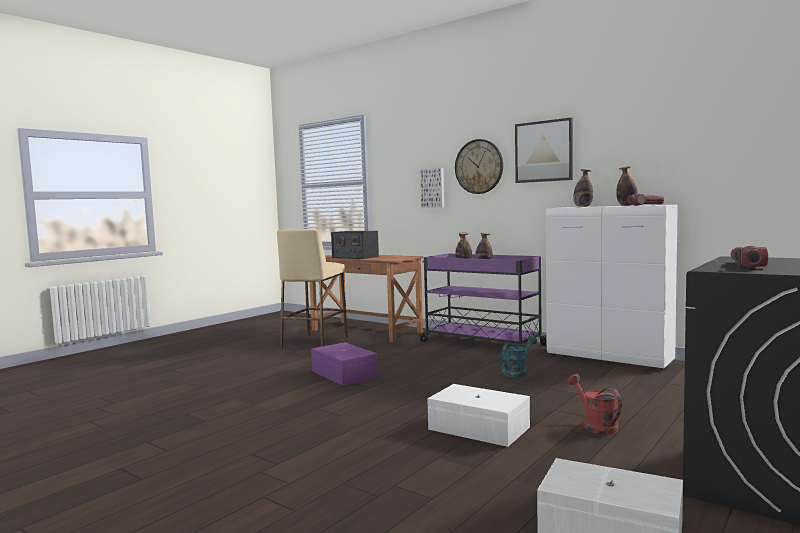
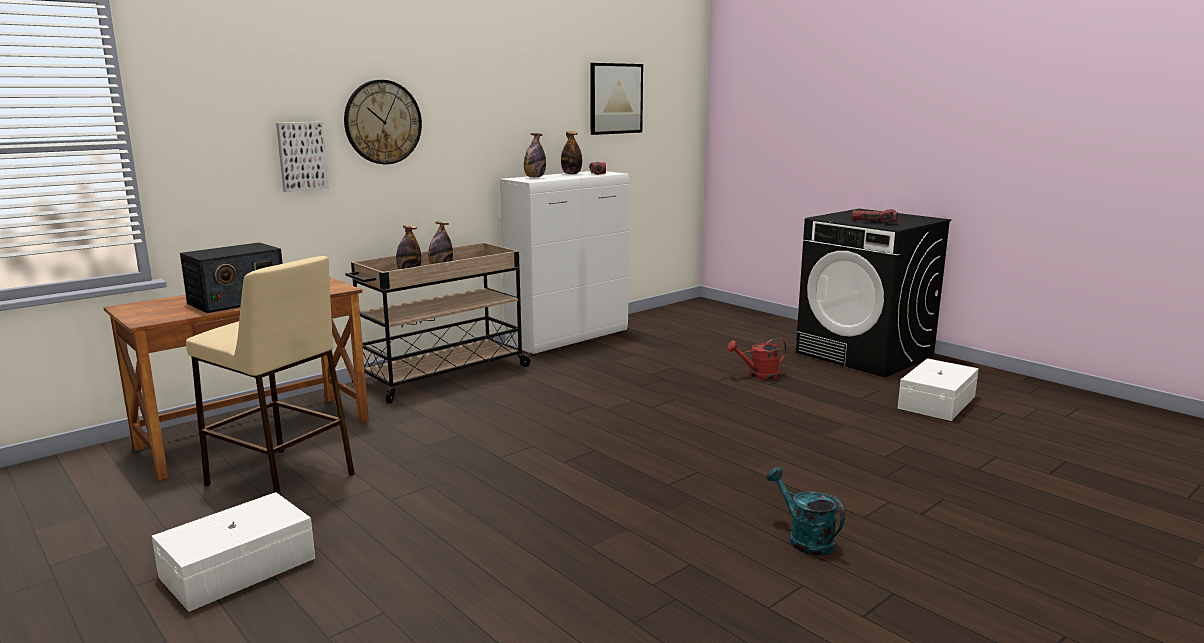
camera: 80 degrees left, 10 degrees up
purple storage box [311,342,378,386] -> none
purple cart [420,253,547,347] -> beige cart [345,243,532,404]
white storage box [427,384,530,447] -> white storage box moved to [152,492,315,612]
turquoise watering can [502,335,537,377] -> turquoise watering can moved to [767,467,845,556]
picture [515,117,573,183] -> picture moved to [590,63,643,135]

